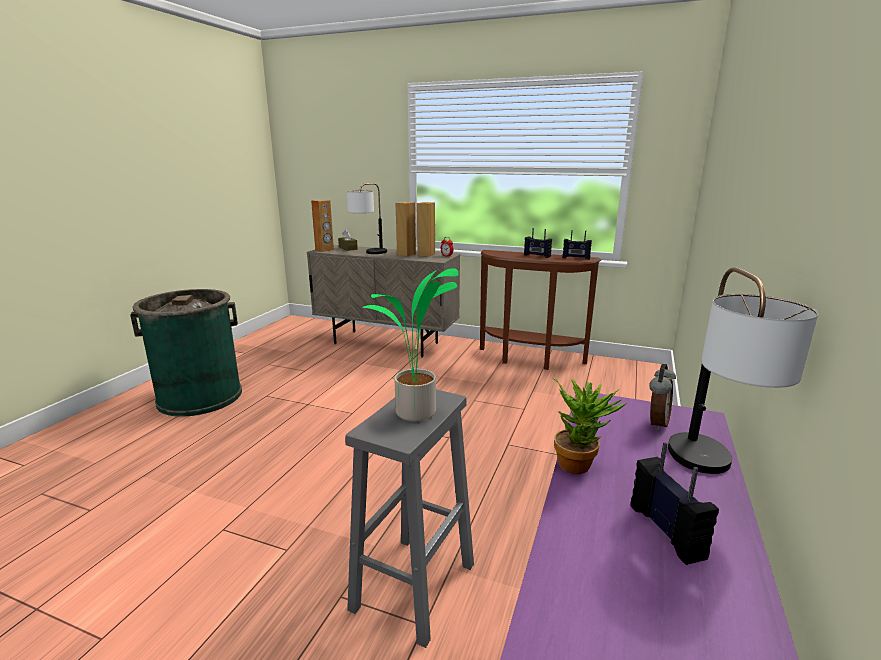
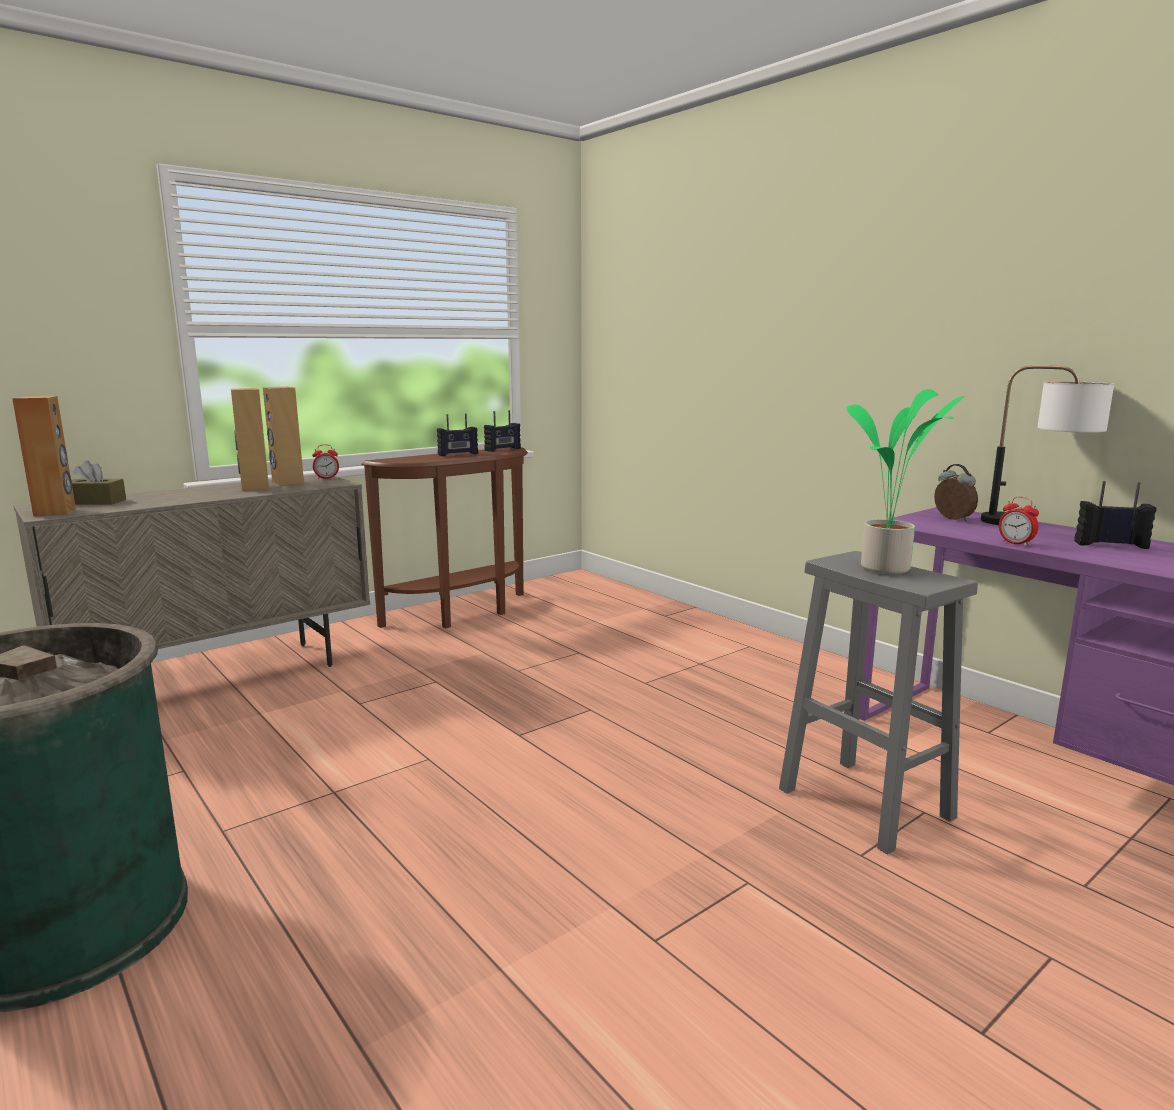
camera: 60 degrees left, 5 degrees down
table lamp [346,183,387,254] -> none
potted plant [553,378,627,474] -> alarm clock [999,497,1039,546]

